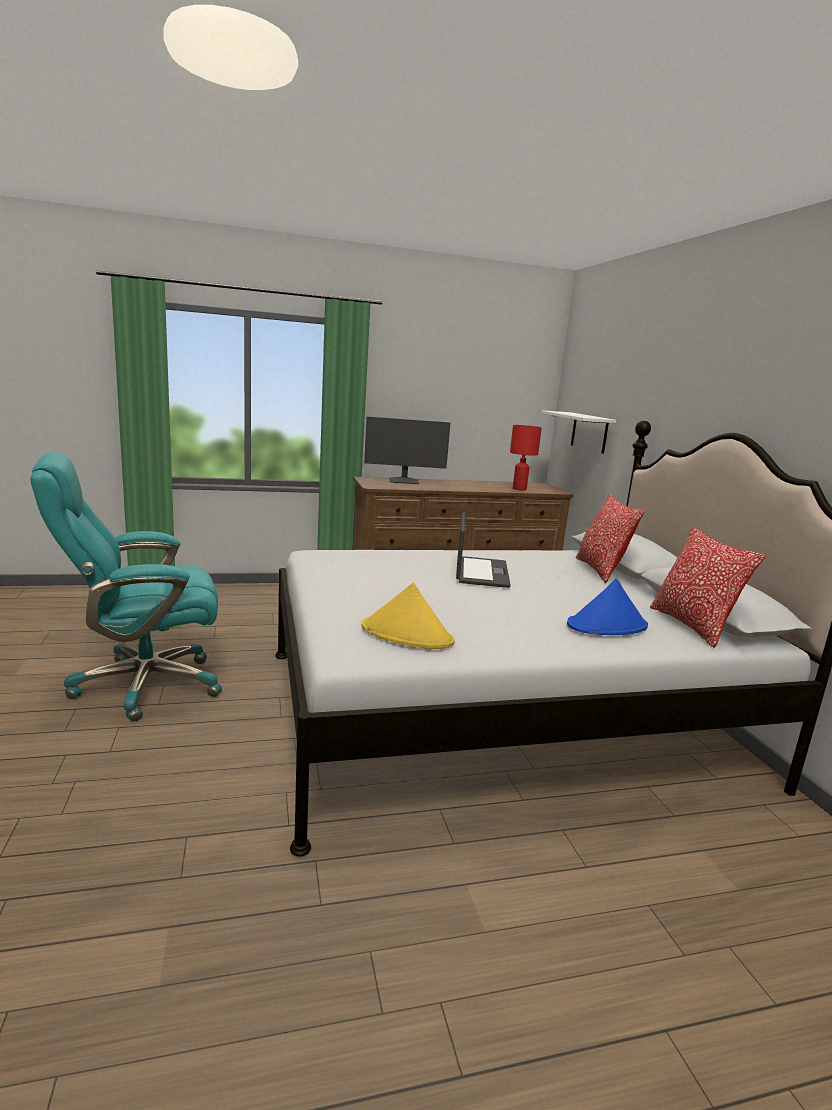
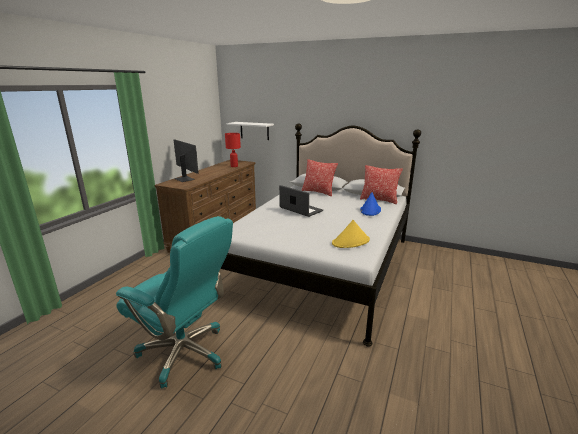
camera: 50 degrees left, 5 degrees up
turquoise office chair [30,452,222,722] -> turquoise office chair turned 75 degrees counterclockwise [116,216,233,389]
monitor [364,417,450,484] -> monitor turned 75 degrees counterclockwise [173,139,199,182]

